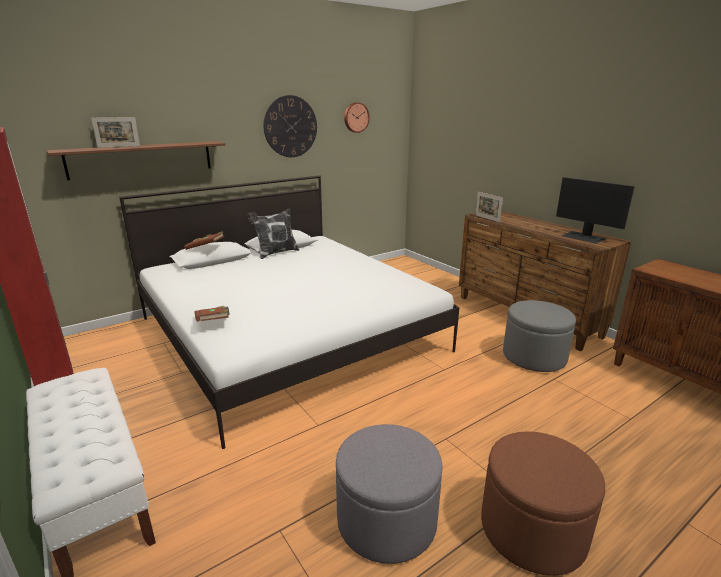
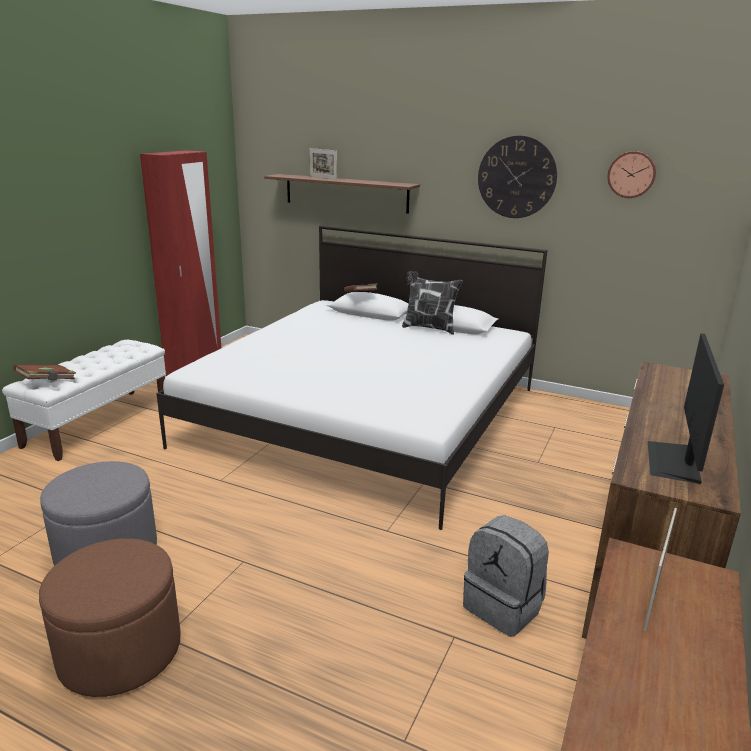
camera: 60 degrees right, 0 degrees up
brown book [195,306,229,322] -> brown book moved to [13,365,76,380]
picture frame [475,192,503,222] -> picture frame moved to [644,508,677,631]
grey ottoman [503,300,576,372] -> grey backpack [463,515,549,637]

